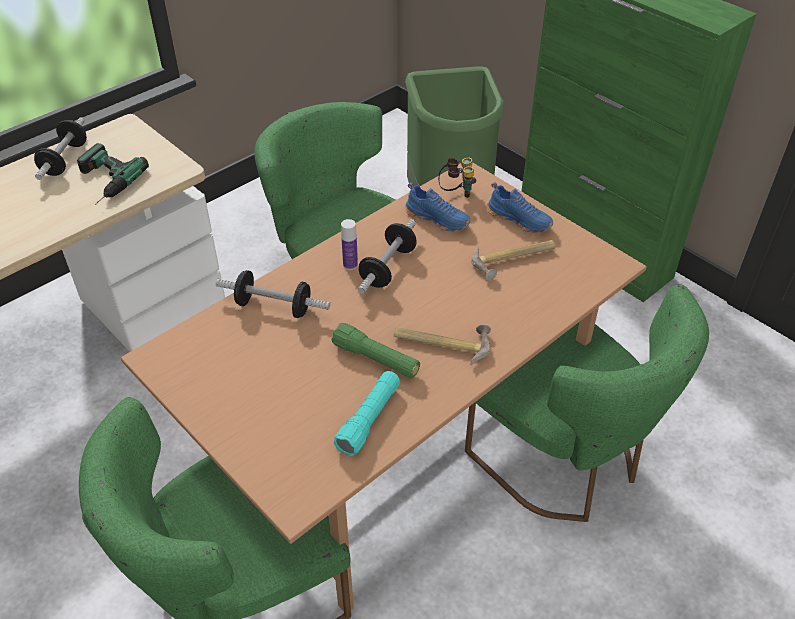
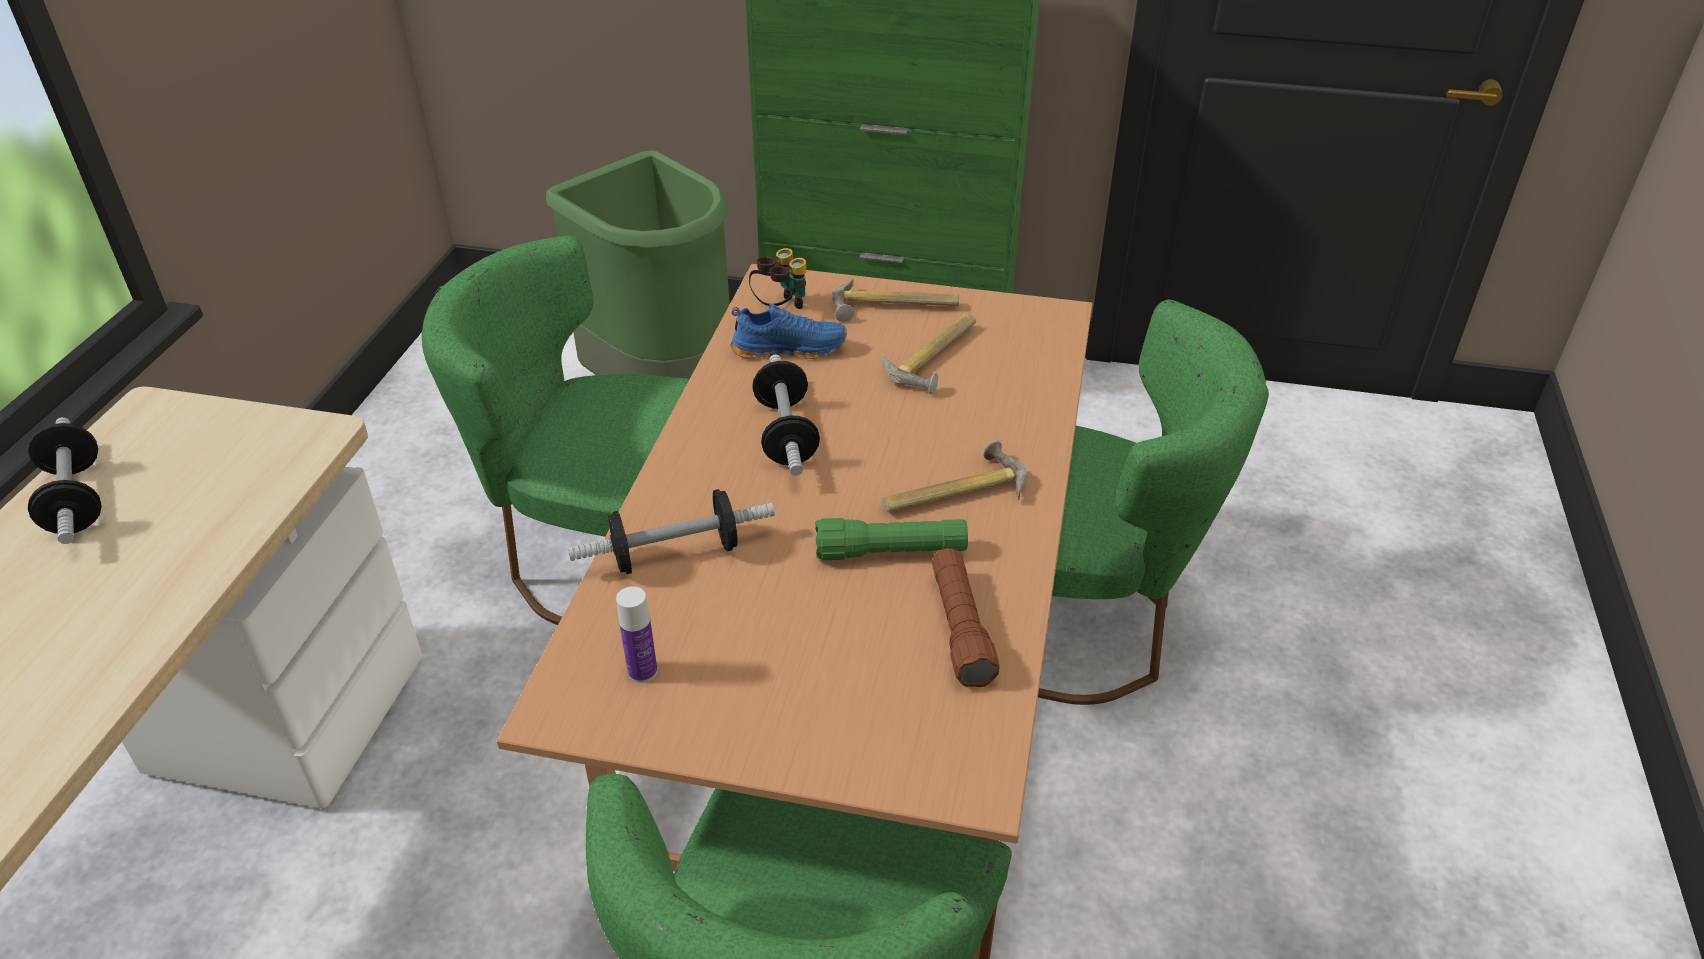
camera: 35 degrees left, 5 degrees down
power drill [77,143,149,205] -> none
turquoise flashlight [334,371,400,456] -> brown flashlight [931,548,1000,687]
bottle [341,219,358,270] -> bottle moved to [616,586,657,683]
blue shoe [487,182,553,233] -> hammer [832,278,959,322]

